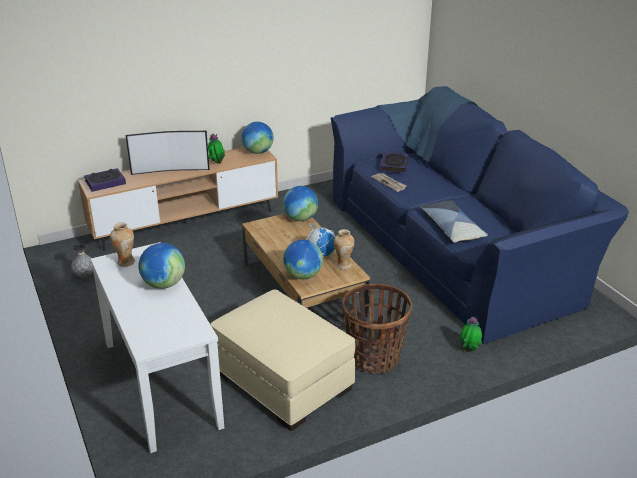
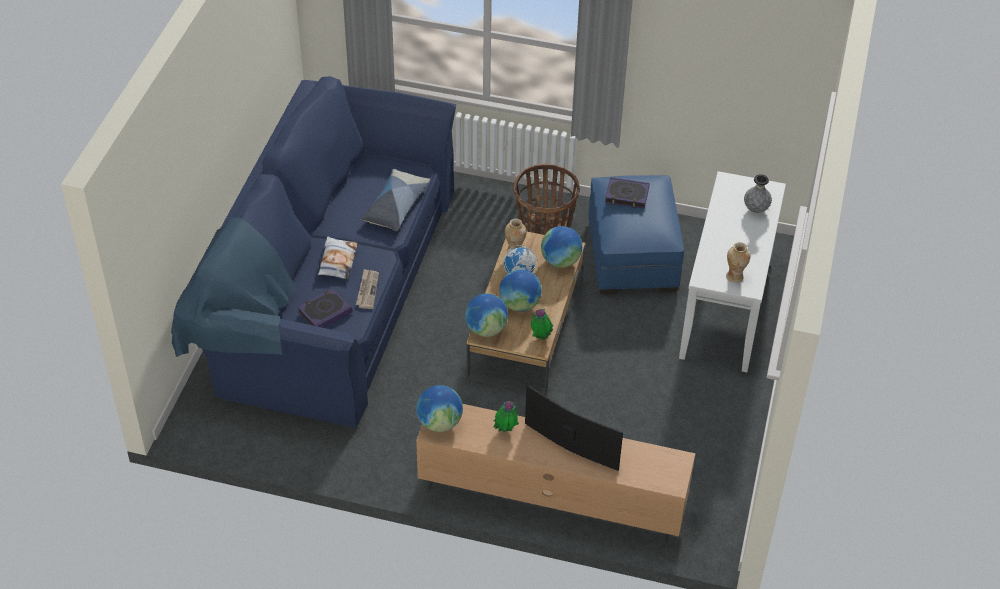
camera: 140 degrees left, 15 degrees up
grey vase [71,243,93,278] -> grey vase moved to [744,174,772,213]
book [84,168,126,192] -> book moved to [605,177,650,209]
globe [138,243,185,289] -> globe moved to [499,269,542,312]
beige ottoman [211,290,355,431] -> blue ottoman [588,175,684,294]
potted plant [460,317,482,352] -> potted plant moved to [531,308,553,340]
none -> pillow [317,236,358,280]

